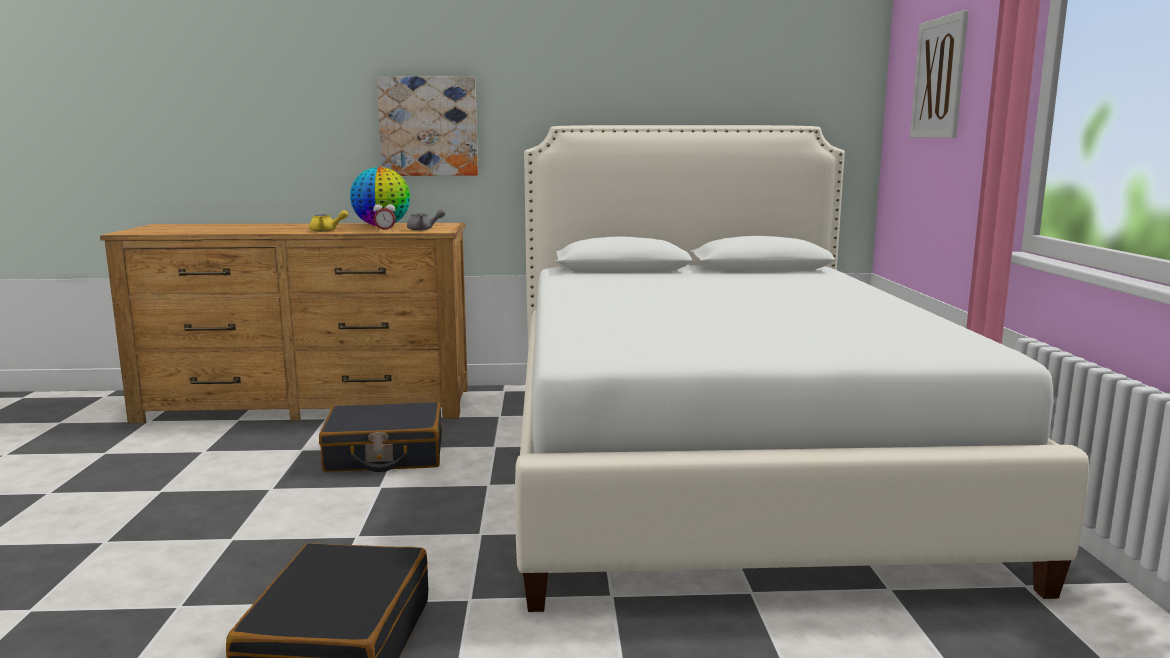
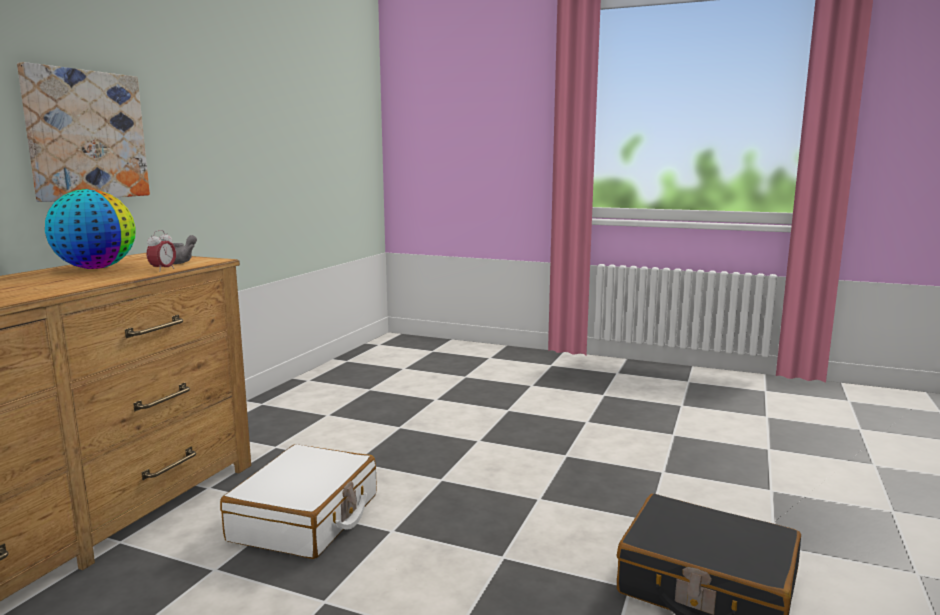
camera: 65 degrees left, 0 degrees up
yellow teapot [309,210,348,232] -> none
black suitcase [319,402,442,472] -> white suitcase [220,444,377,559]
white bed [515,125,1089,612] -> none
picture [910,10,969,138] -> none

